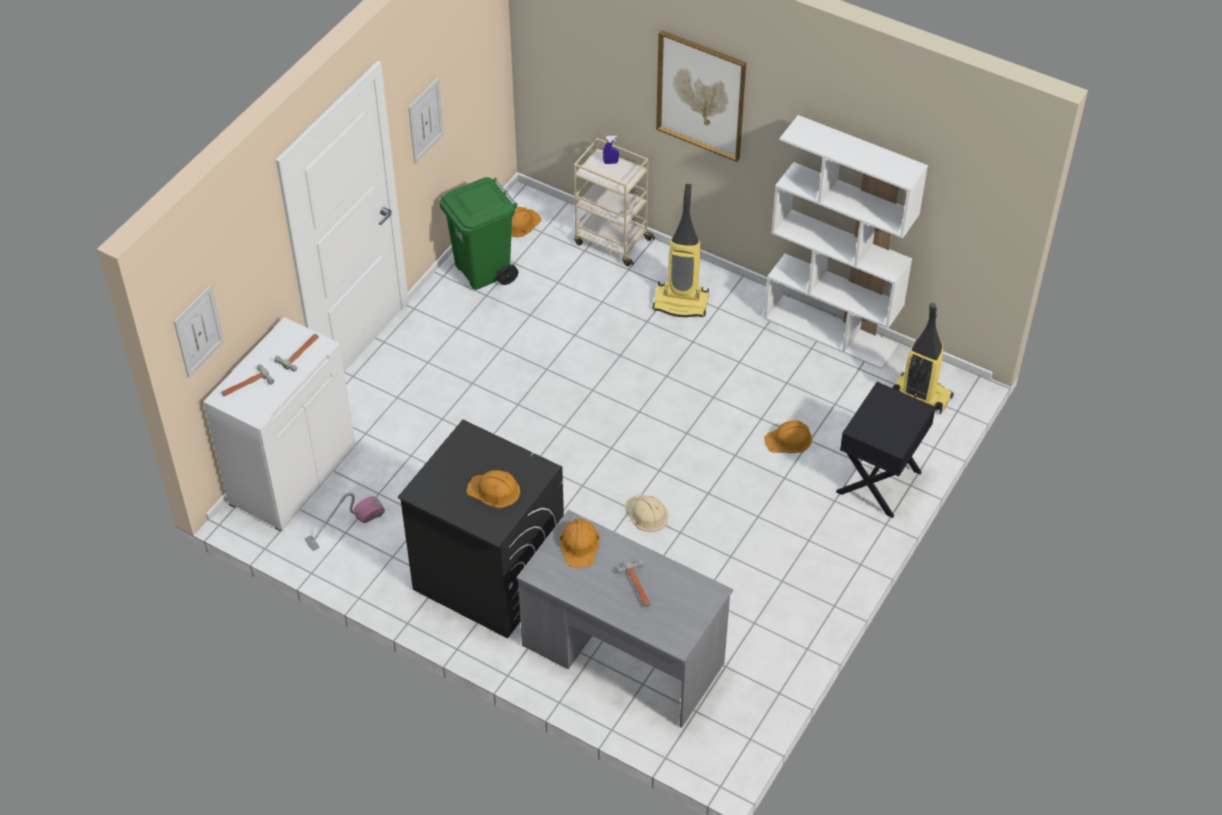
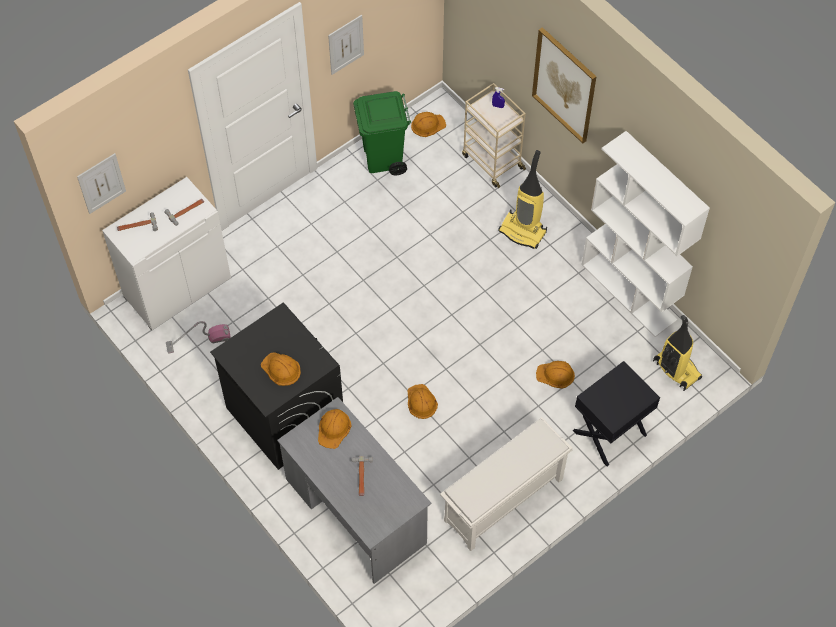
camera: 20 degrees right, 10 degrees up
beige hard hat [625,494,669,532] -> orange hard hat [407,384,438,419]
none -> white shoe rack [440,417,573,551]

